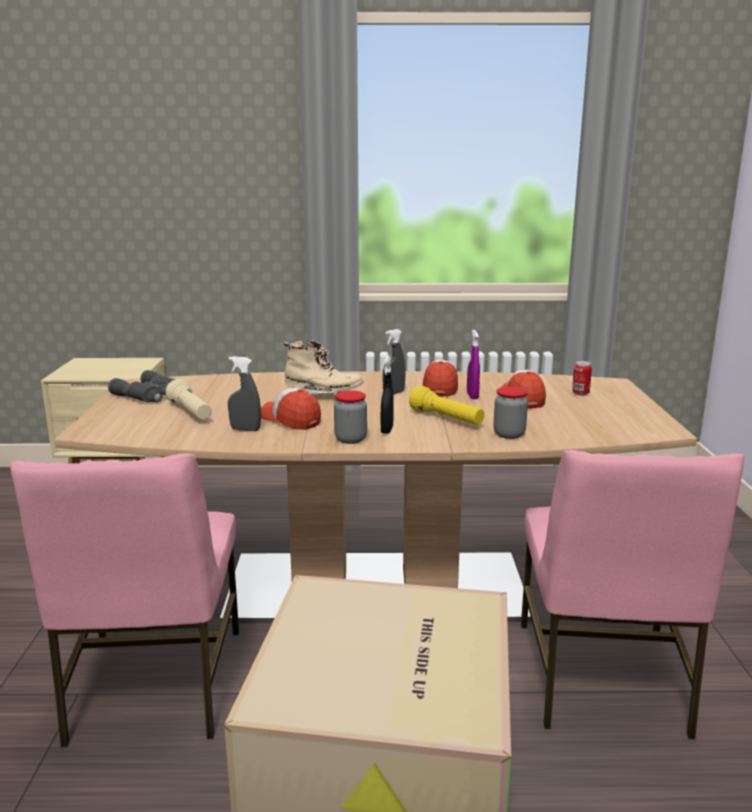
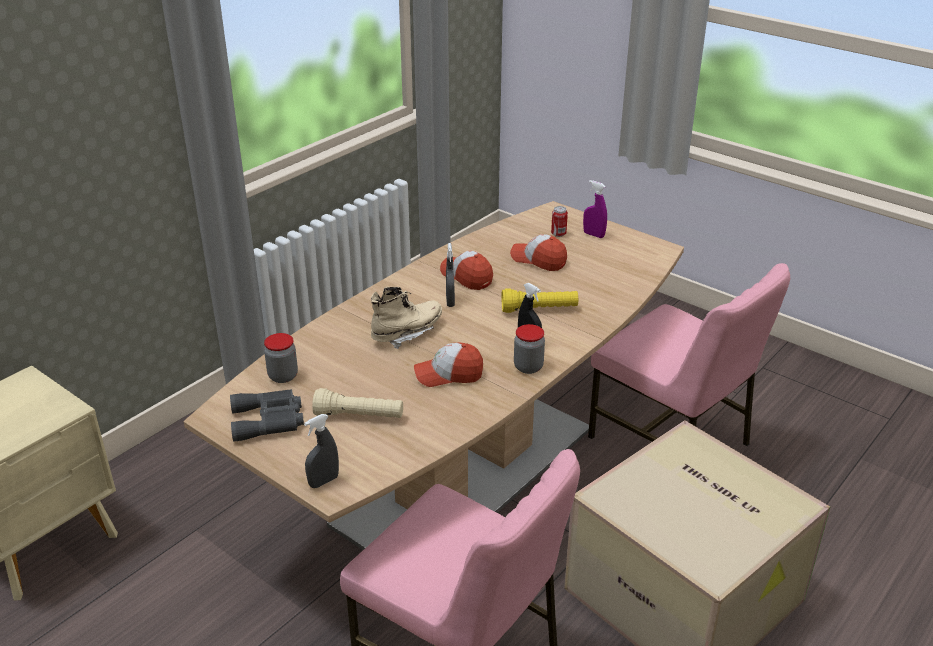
camera: 50 degrees left, 15 degrees up
grey spray bottle [228,356,261,431] -> grey spray bottle moved to [304,414,339,488]
purple spray bottle [467,330,480,399] -> purple spray bottle moved to [583,180,607,238]
jar [493,386,528,439] -> jar moved to [264,333,298,383]

